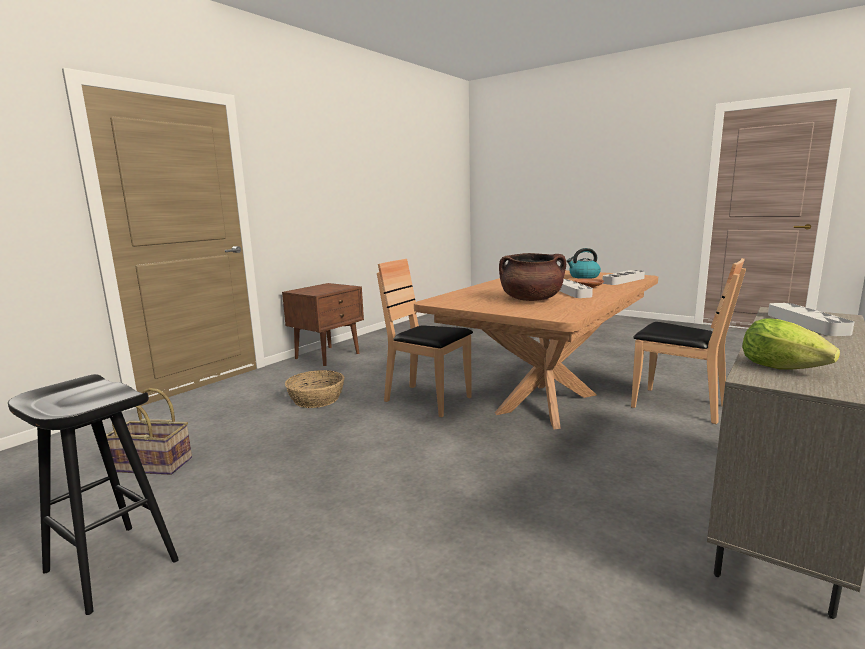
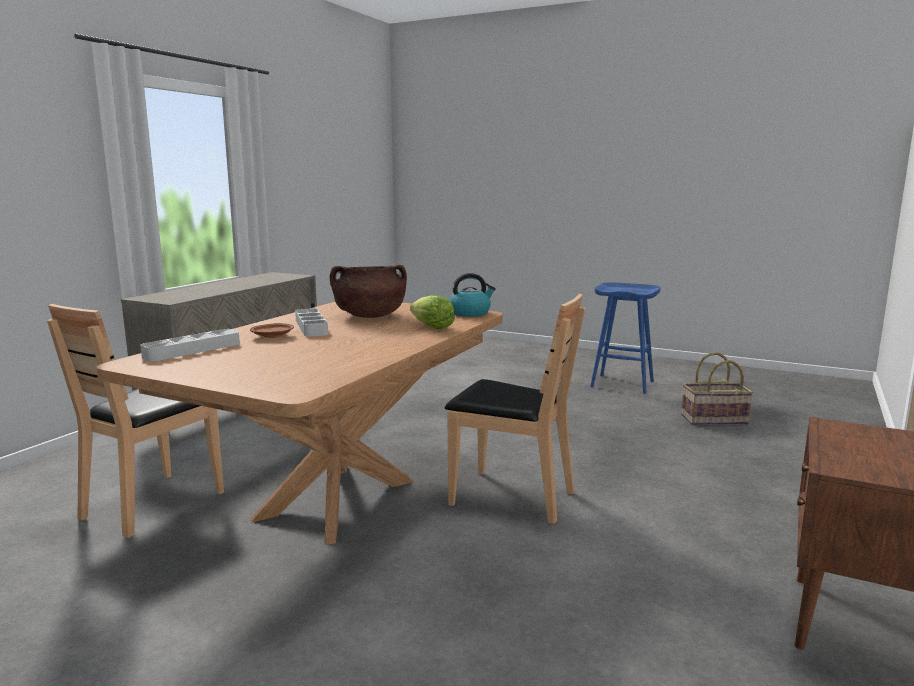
camera: 170 degrees right, 0 degrees up
black stool [8,374,179,615] -> blue stool [590,282,661,394]
basket [285,370,344,408] -> none
kettle [566,248,601,279] -> kettle moved to [449,273,496,317]
brown chair [631,258,746,424] -> brown chair turned 90 degrees counterclockwise [47,304,224,538]
lettuce [742,318,840,369] -> lettuce moved to [410,295,455,329]
grey tray [768,303,854,336] -> none

